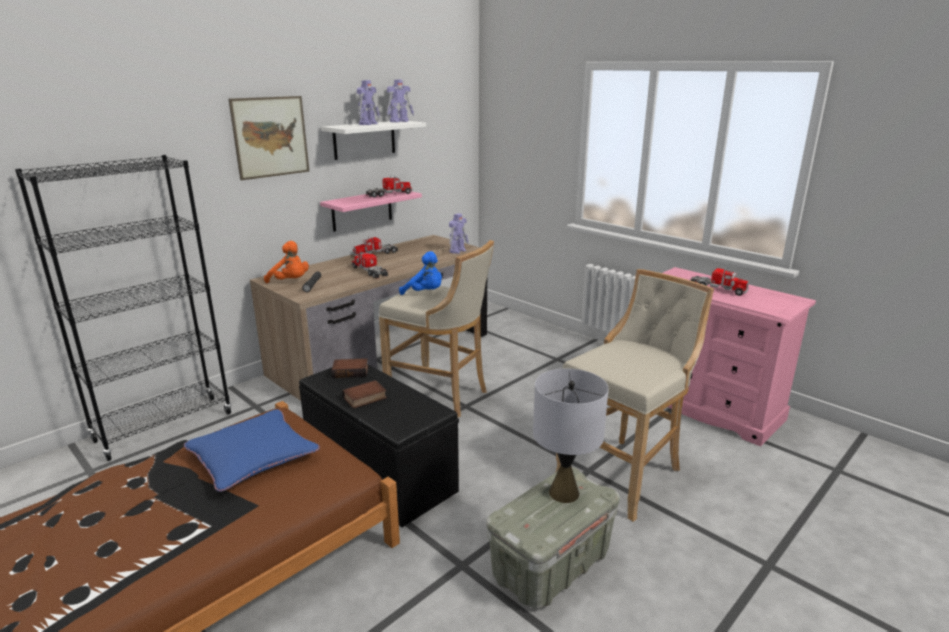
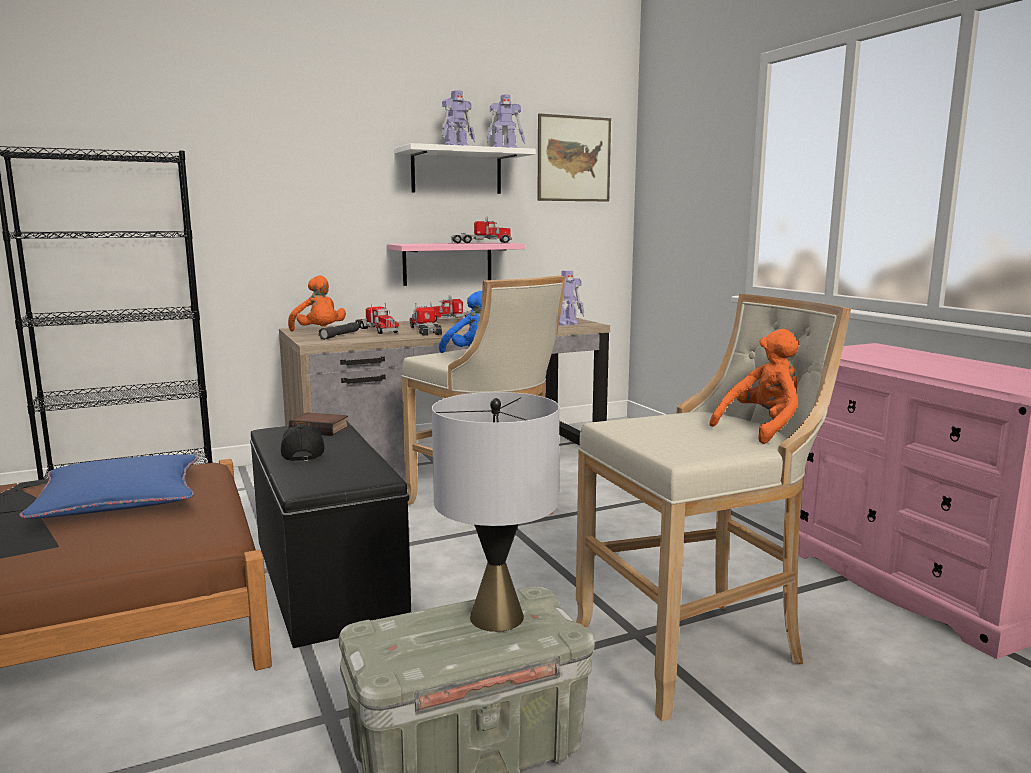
camera: 20 degrees right, 10 degrees down
picture [228,96,309,180] -> picture moved to [538,113,611,201]
book [342,380,387,408] -> black cap [281,424,325,461]
toy truck [689,267,749,296] -> toy truck moved to [355,302,400,334]
none -> orange plush toy [709,329,799,444]

